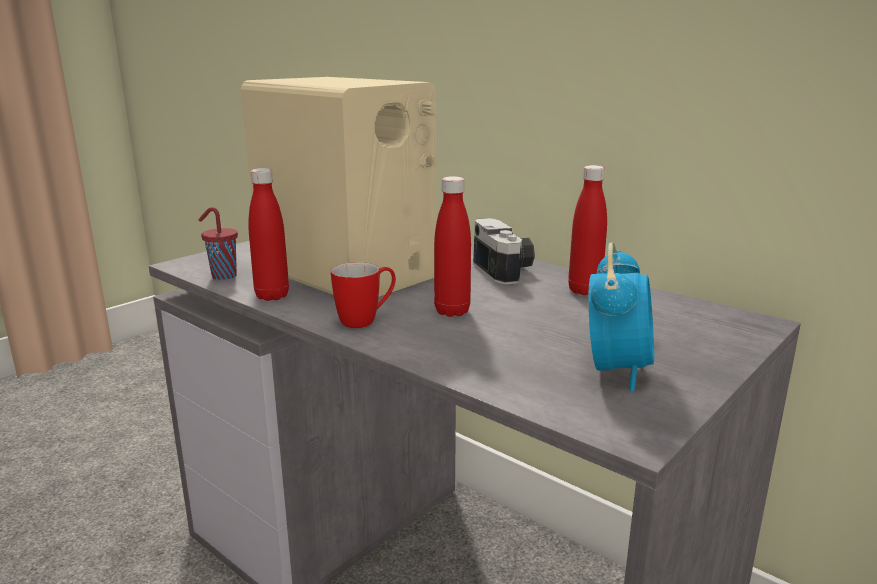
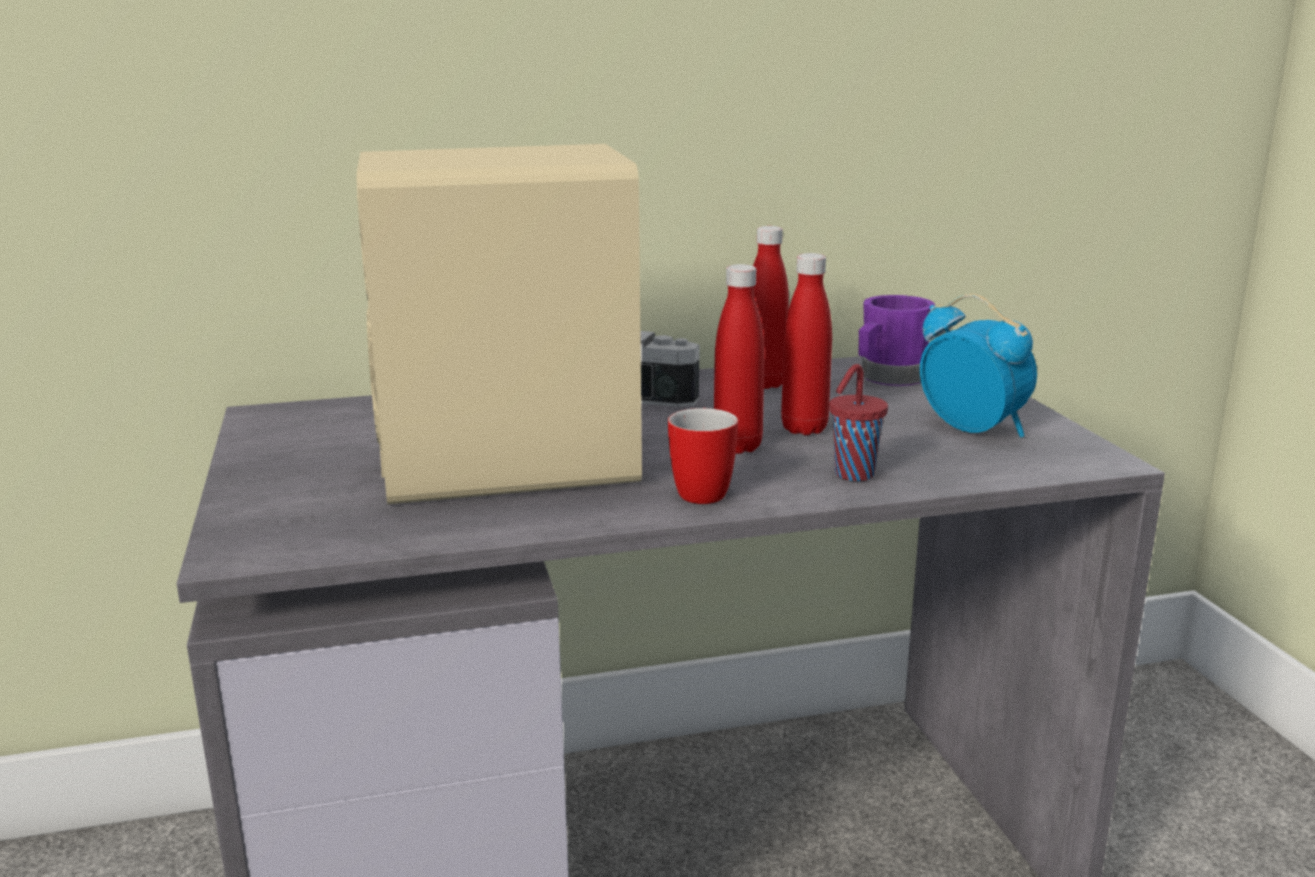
camera: 55 degrees left, 0 degrees up
red cup [199,207,238,280] -> red cup moved to [829,364,888,481]
red bottle [248,168,289,301] -> red bottle moved to [781,253,832,435]
none -> purple mug [859,295,935,386]

